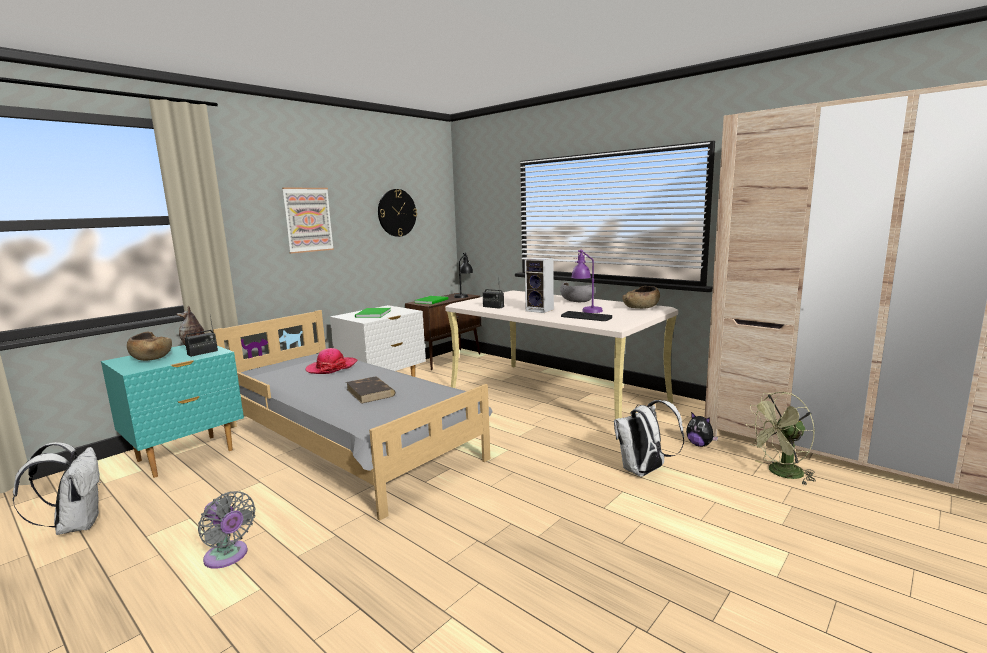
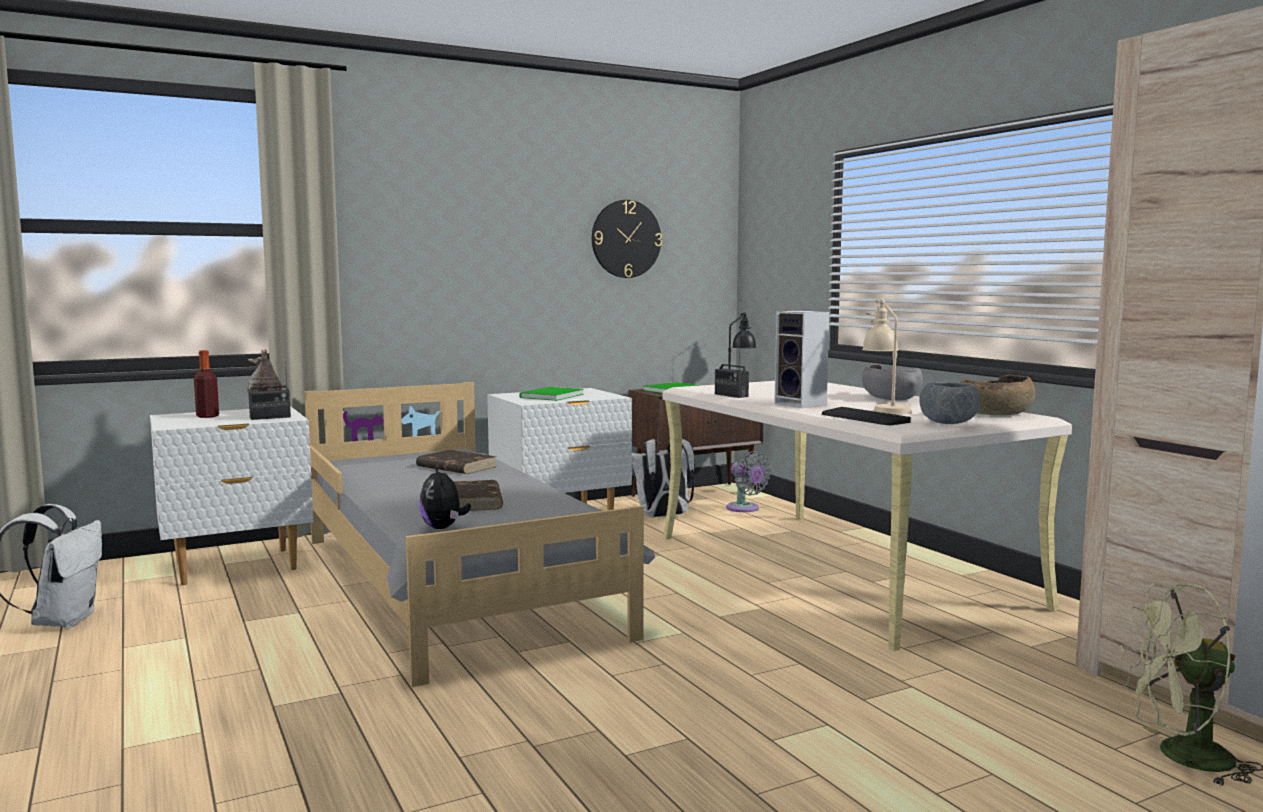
camera: 20 degrees right, 5 degrees down
turquoise nightstand [101,345,244,478] -> white nightstand [150,406,313,585]
brown bowl [127,332,172,361] -> bottle [194,350,219,418]
grey fan [198,491,256,569] -> grey fan moved to [726,451,771,512]
picture [282,188,334,254] -> none
hat [305,348,357,374] -> brown book [416,450,497,474]
purple table lamp [571,249,603,313] -> beige table lamp [862,299,912,415]
white backpack [614,400,684,477] -> white backpack moved to [632,439,695,517]
plush toy [686,412,718,447] -> plush toy moved to [419,466,471,529]
none -> grey bowl [919,382,980,424]

